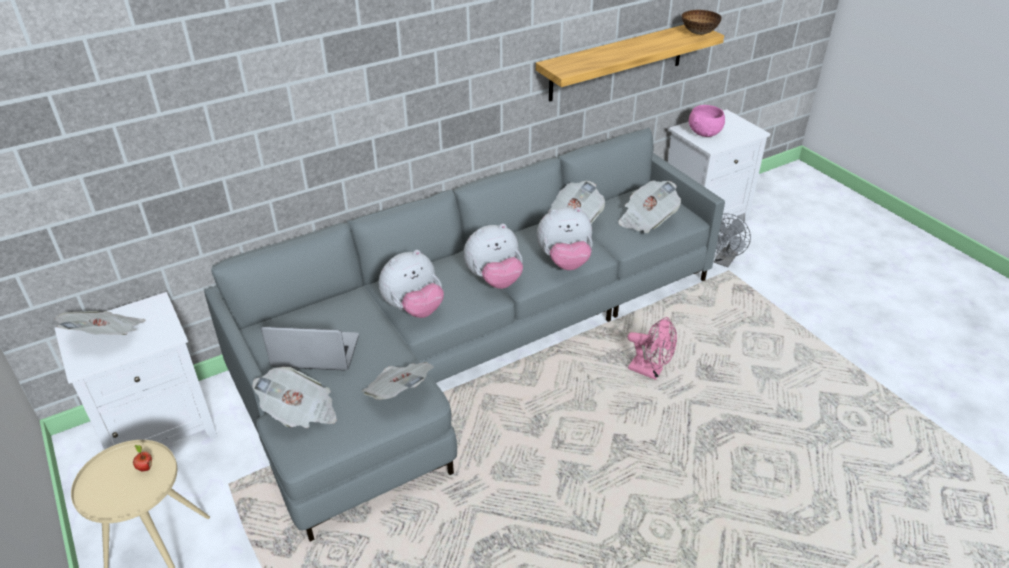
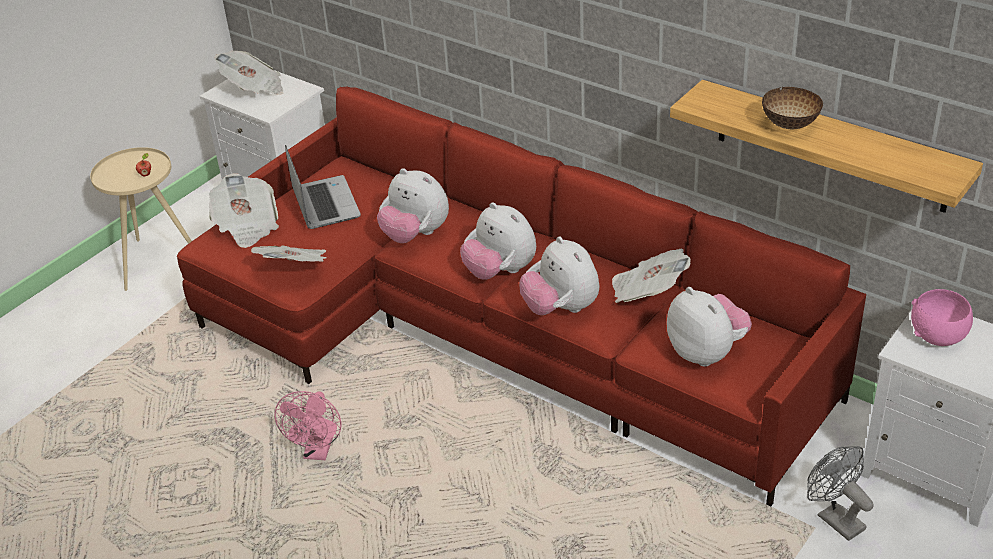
camera: 70 degrees right, 0 degrees up
grey sofa [204,127,725,542] -> red sofa [177,86,866,506]
newspaper [618,181,681,233] -> plush toy [667,287,752,367]
pink fan [628,317,677,380] -> pink fan moved to [275,391,341,460]
bowl [681,10,722,35] -> bowl moved to [762,87,823,129]
grey fan [714,213,751,267] -> grey fan turned 45 degrees clockwise [807,446,874,541]

